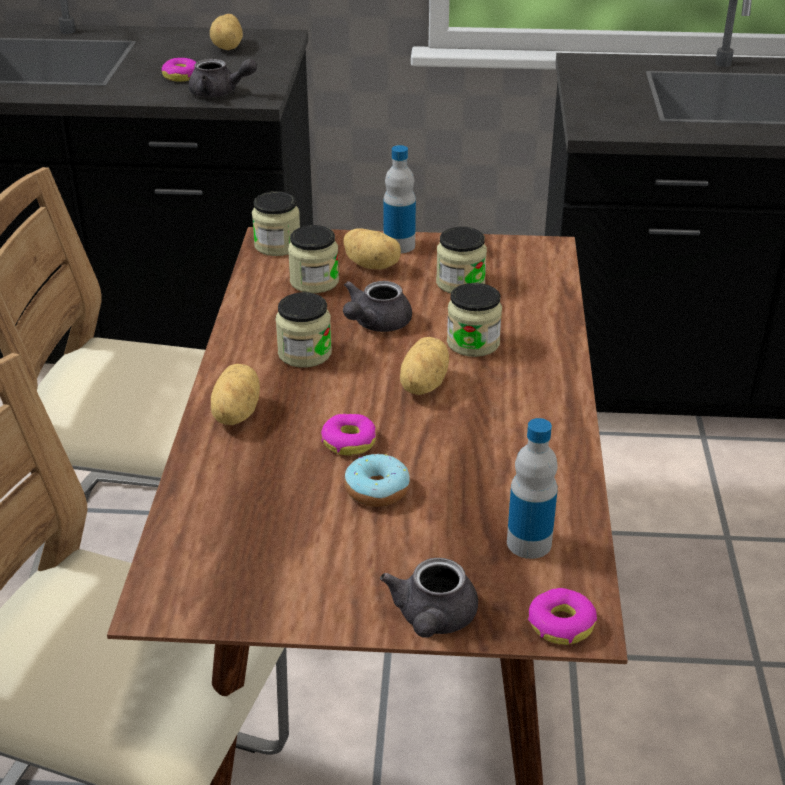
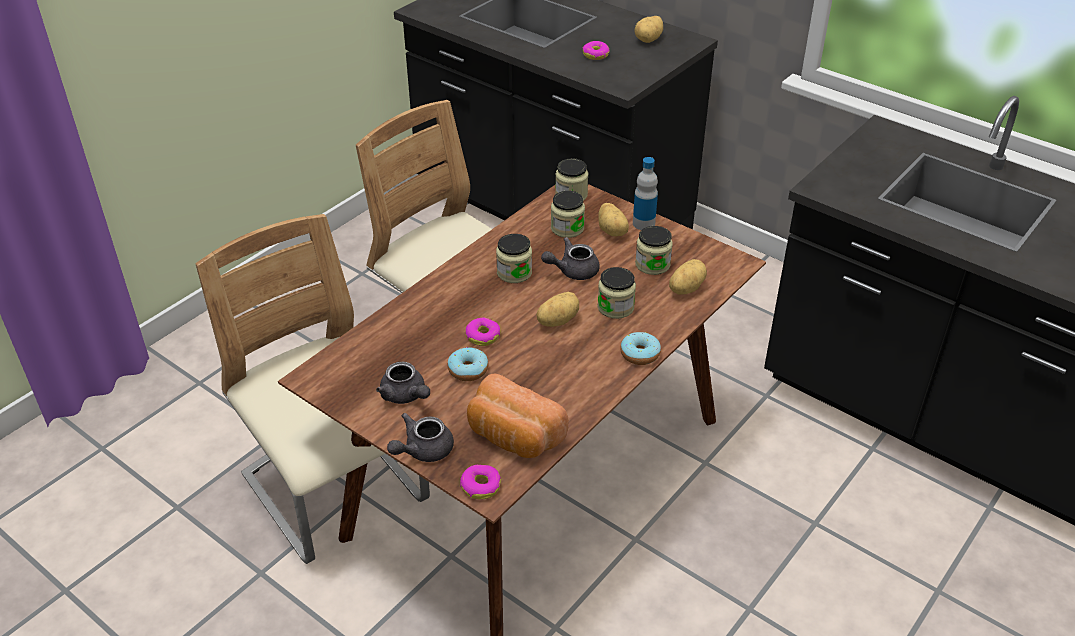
camera: 35 degrees right, 5 degrees up
grey teapot [188,59,257,97] -> grey teapot moved to [376,362,430,404]
potato [211,364,260,425] -> potato moved to [669,259,707,295]
bottle [507,418,558,559] -> bread [467,374,569,458]
none -> donut [620,332,661,365]

